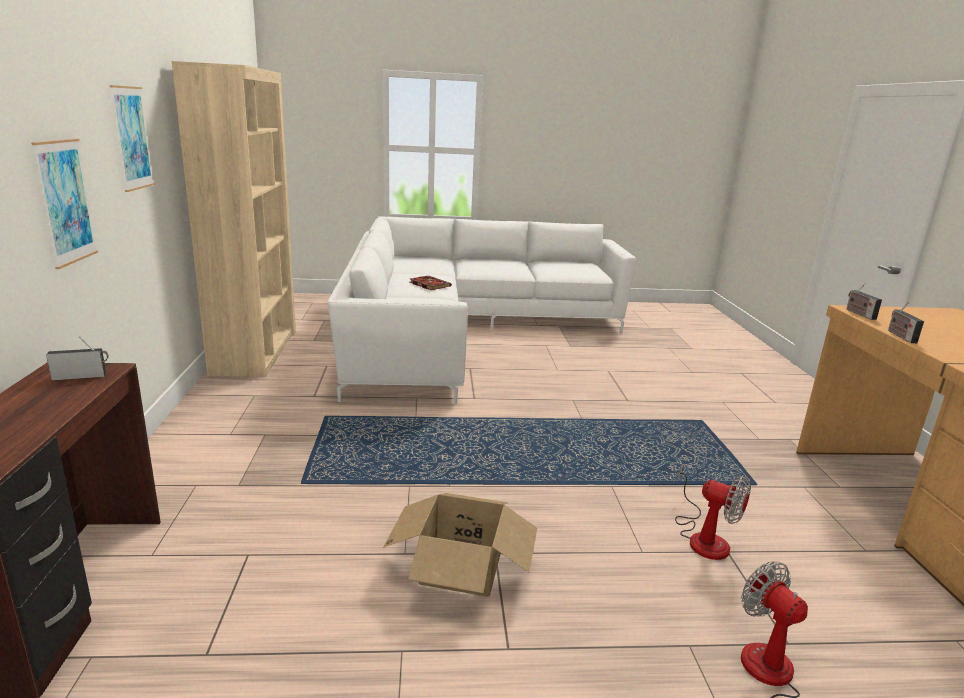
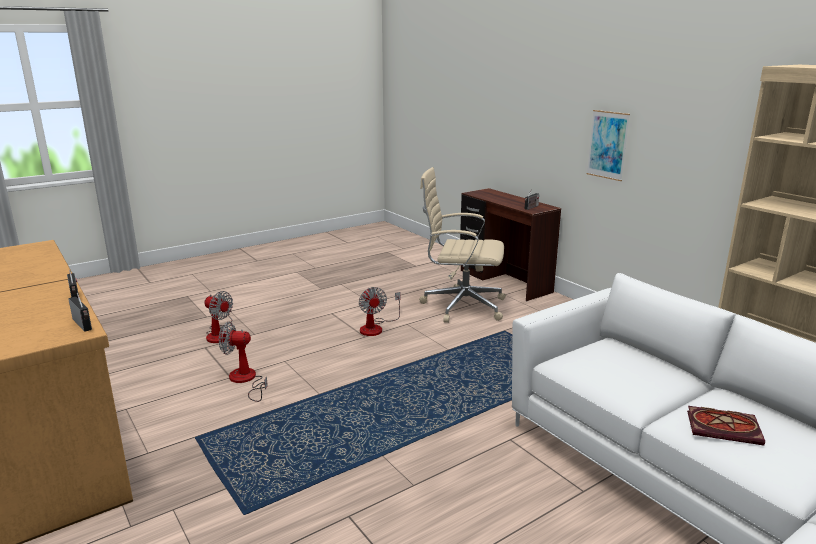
camera: 150 degrees right, 0 degrees up
picture [110,85,155,192] -> none
cardboard box [383,493,537,597] -> fan [359,287,401,336]
none -> beige office chair [419,167,506,323]

